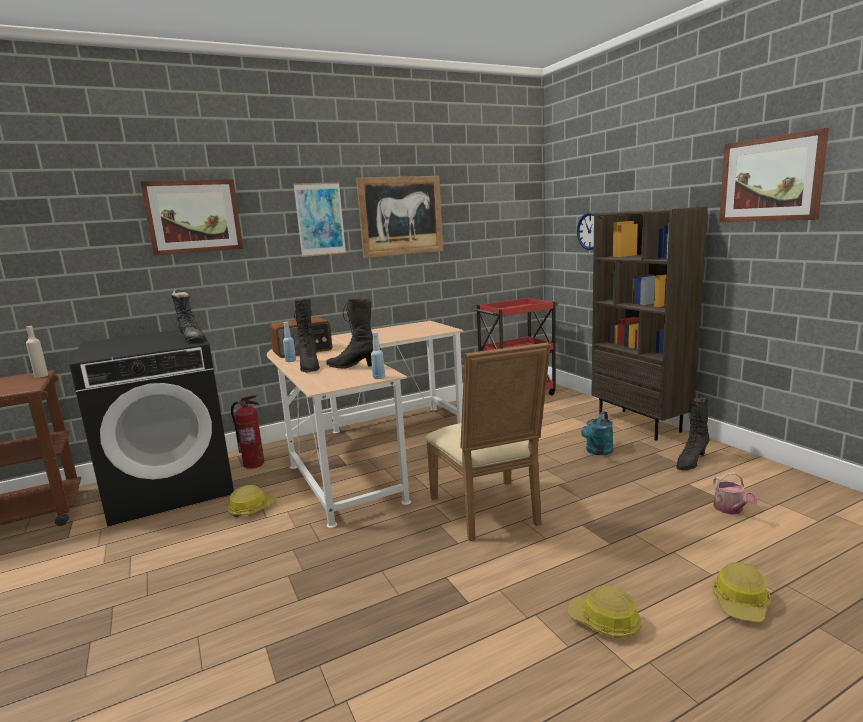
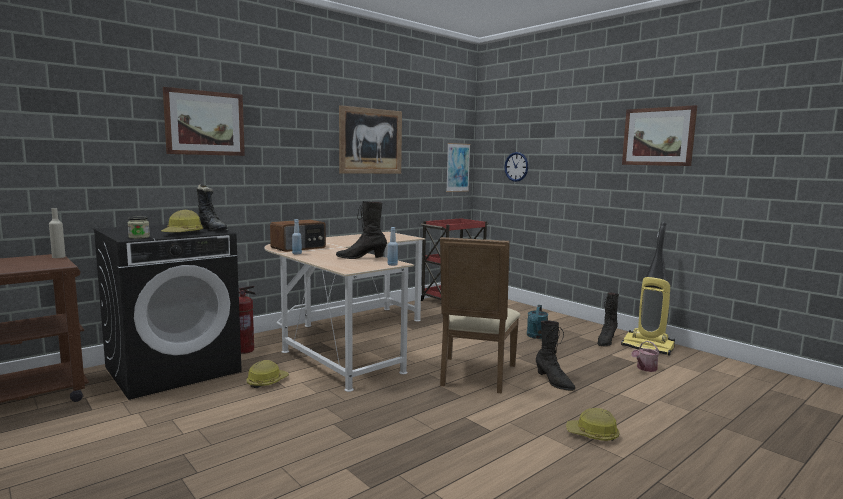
camera: 15 degrees left, 5 degrees down
picture [293,182,346,257] -> picture moved to [446,143,471,192]
black boot [294,299,320,373] -> black boot moved to [536,320,575,391]
beige chair [425,342,551,541] -> beige chair turned 45 degrees clockwise [440,237,520,394]
brown bookcase [591,207,707,441] -> none
hard hat [712,562,771,622] -> hard hat moved to [161,210,203,232]
watering can [713,473,757,515] -> watering can turned 75 degrees clockwise [631,341,659,372]
none -> jar [128,216,150,239]
none -> vacuum cleaner [621,222,675,356]

